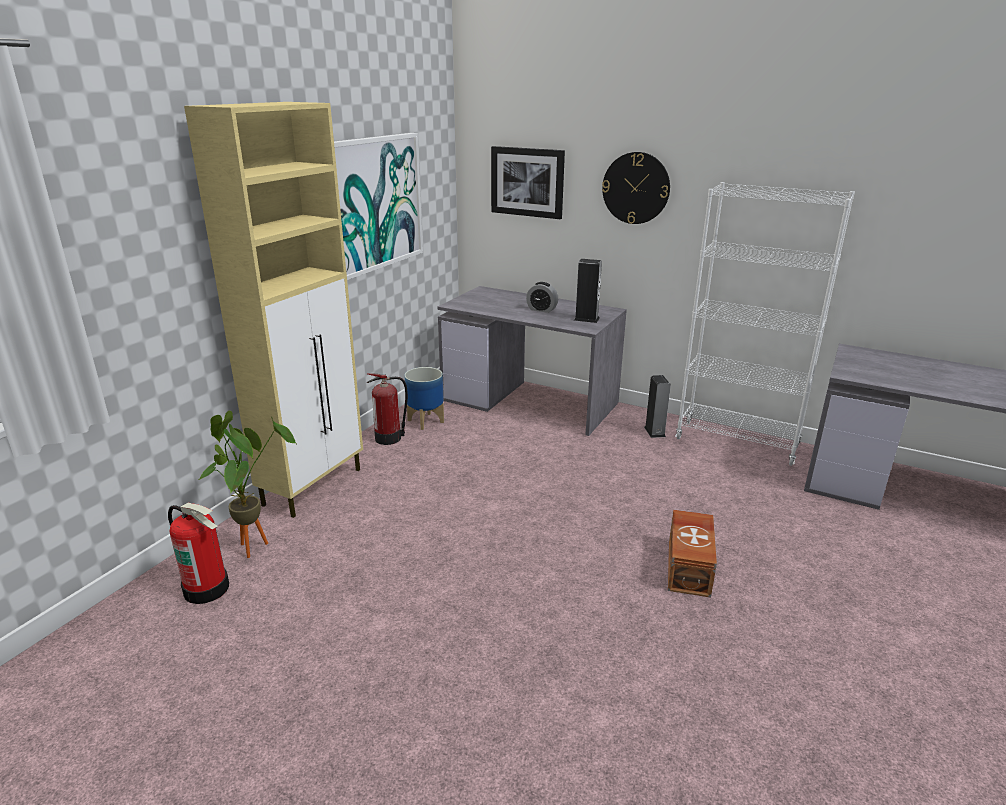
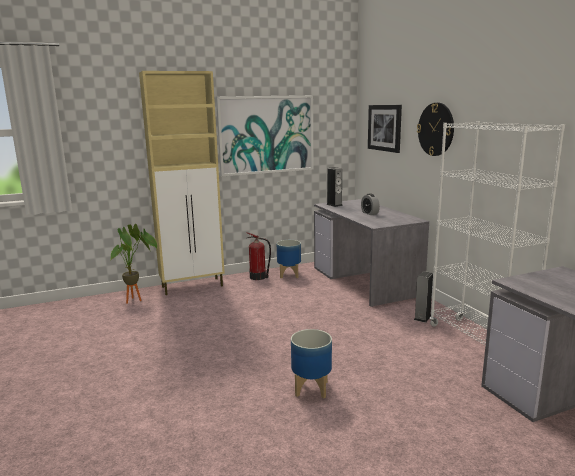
camera: 40 degrees right, 10 degrees down
fire extinguisher [168,502,229,604] -> none
speaker [574,259,602,323] -> speaker moved to [326,167,343,207]
brown storage box [668,510,717,597] -> planter [291,329,332,399]

